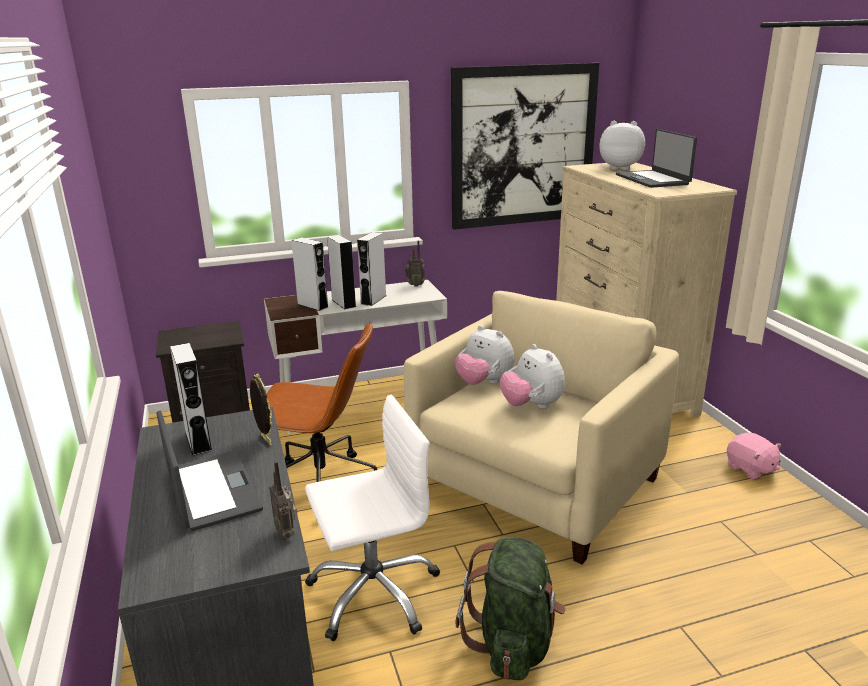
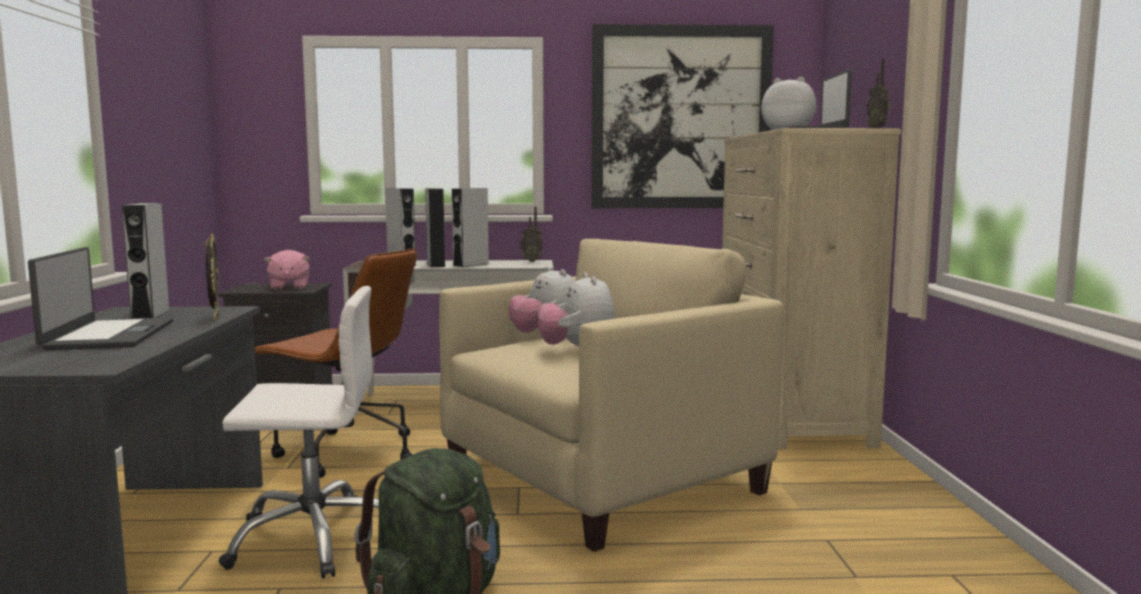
camera: 15 degrees right, 15 degrees down
radio [269,461,298,540] -> radio moved to [867,59,891,128]
pink plush toy [727,433,781,480] -> pink plush toy moved to [264,250,310,290]

